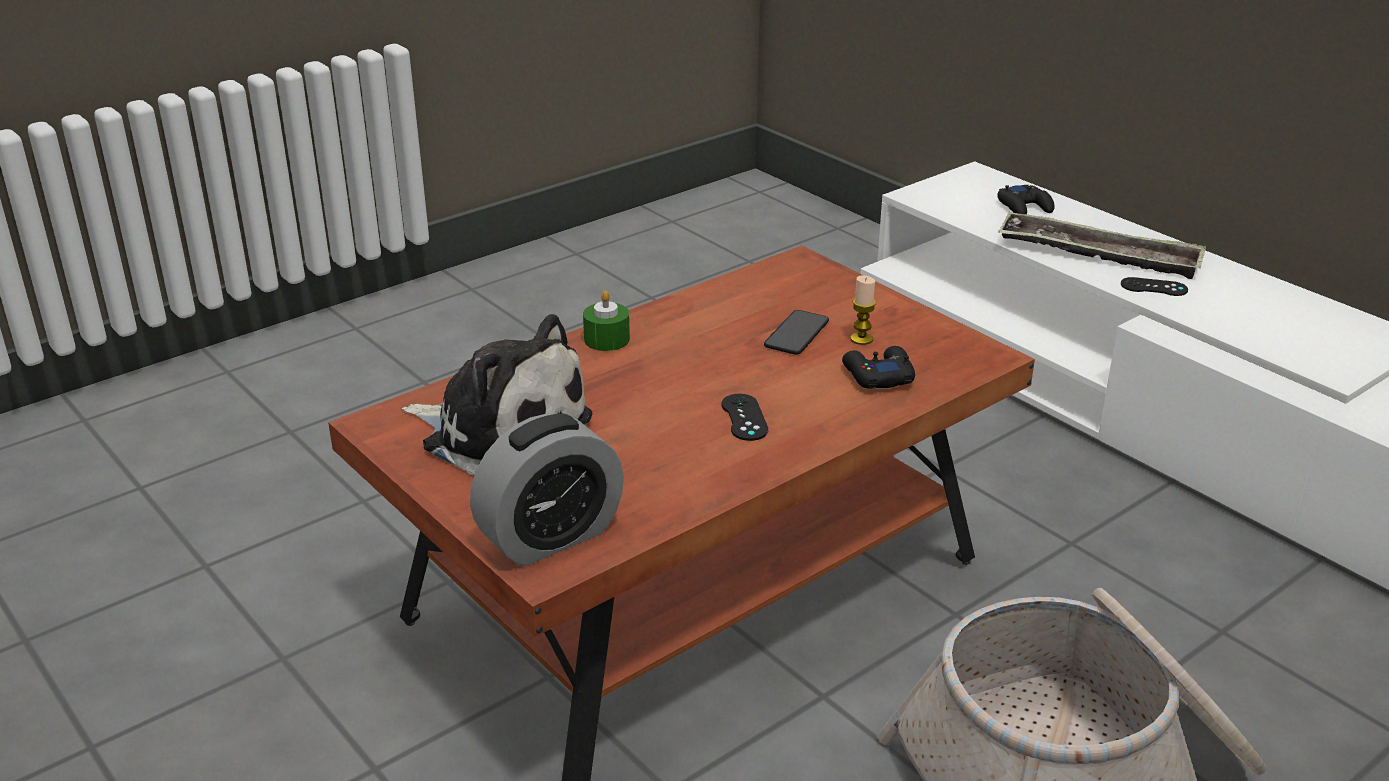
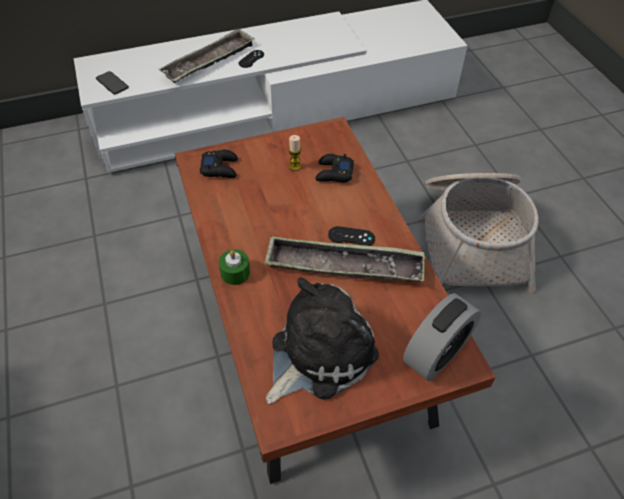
camera: 70 degrees left, 20 degrees up
alarm clock [470,413,624,566] -> alarm clock turned 60 degrees clockwise [403,293,481,381]
phone [764,310,829,355] -> phone moved to [96,71,129,94]
black game controller [997,185,1055,214] -> black game controller moved to [200,150,238,178]
none -> tray [264,236,425,282]

